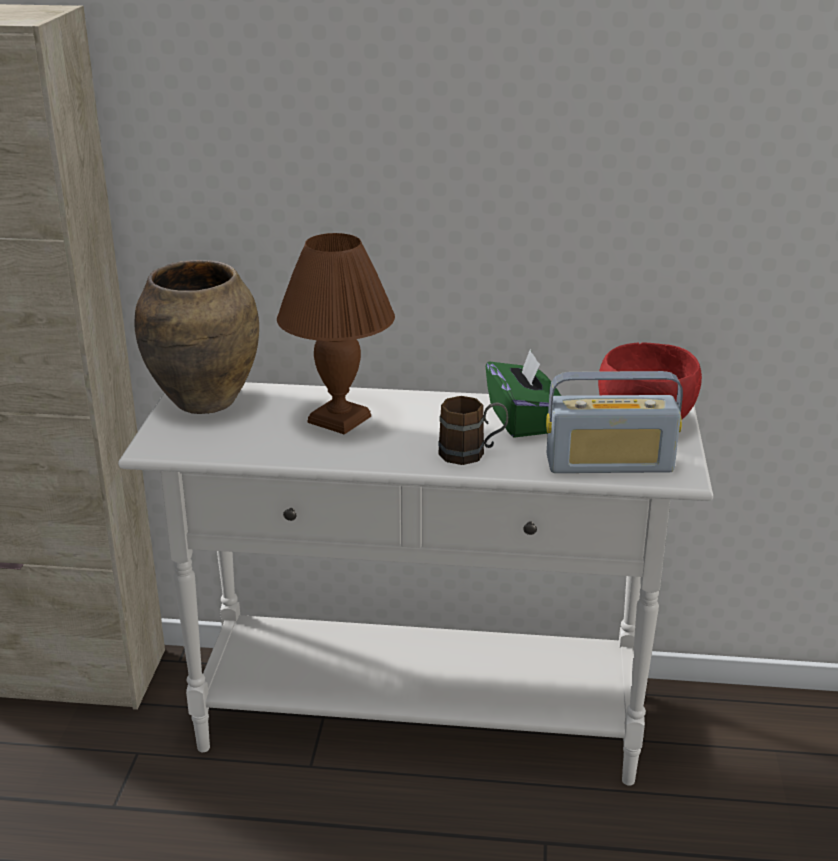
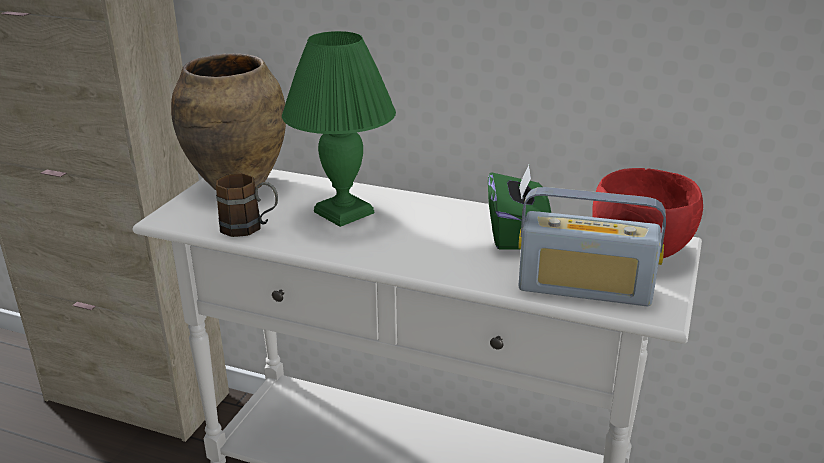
camera: 15 degrees right, 0 degrees up
brown table lamp [277,233,395,435] -> green table lamp [282,31,396,227]
brown mug [438,396,508,465] -> brown mug moved to [216,173,278,237]

